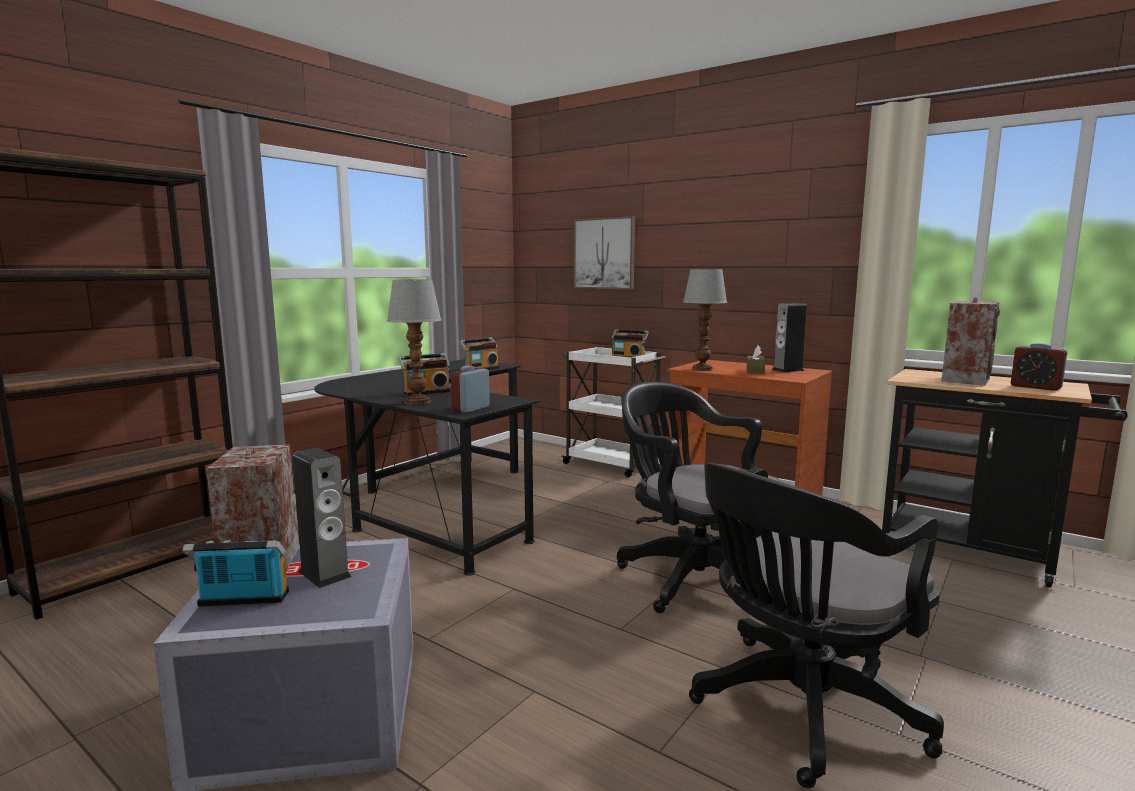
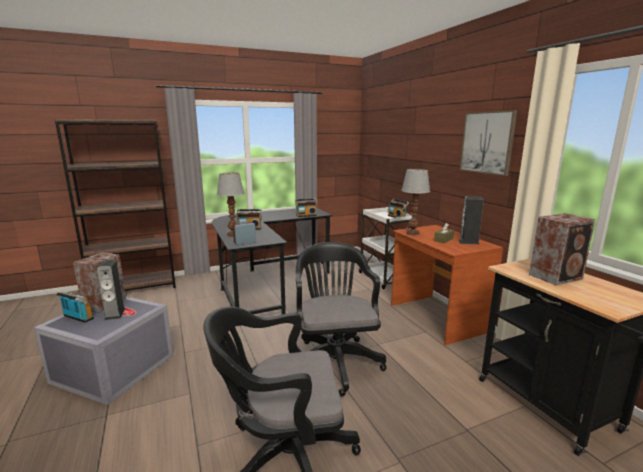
camera: 30 degrees right, 5 degrees up
picture [574,216,635,289] -> picture moved to [460,110,517,176]
alarm clock [1011,343,1067,391] -> none

